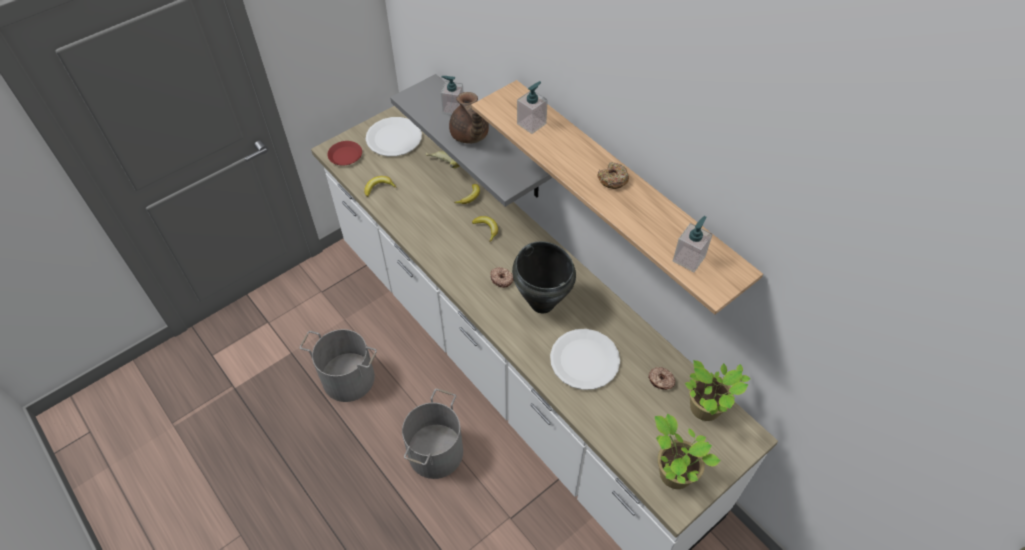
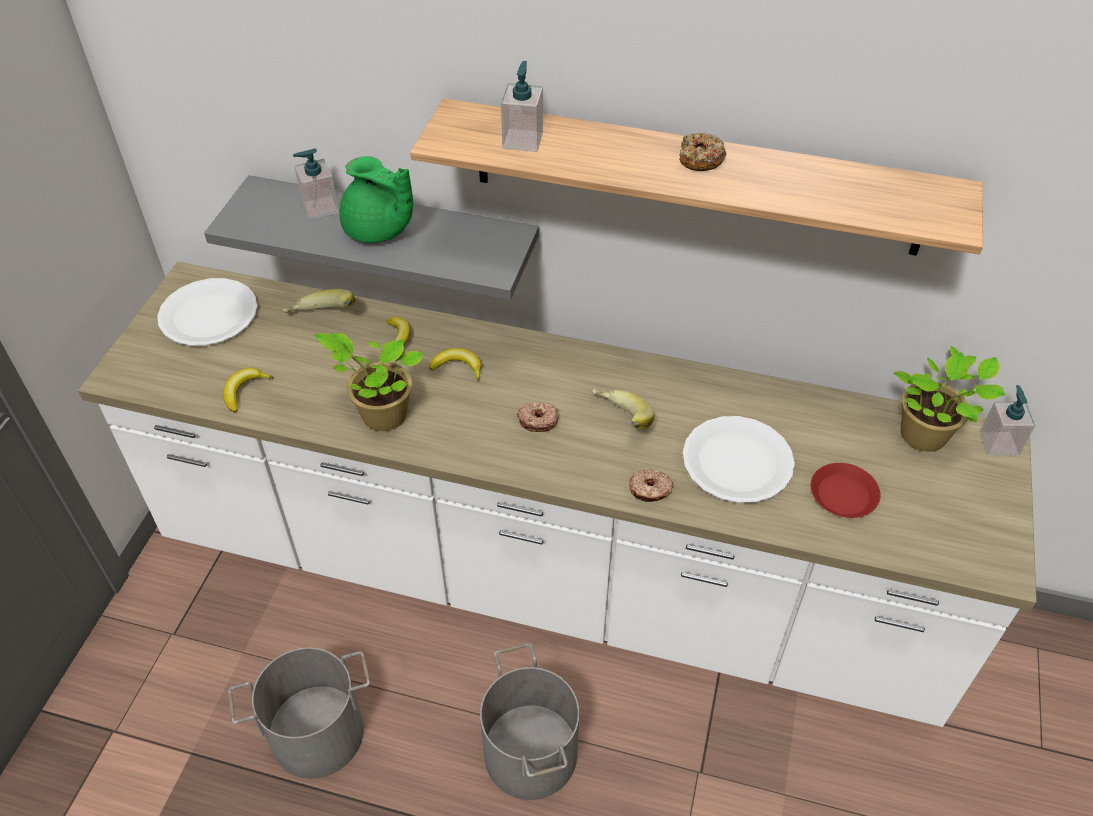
camera: 35 degrees left, 5 degrees down
red plate [327,141,362,165] -> red plate moved to [811,463,880,518]
brown teapot [449,92,489,144] -> green teapot [340,156,413,243]
black cooking pot [512,241,576,314] -> banana [592,388,654,430]
donut [648,367,675,390] -> donut moved to [629,469,673,502]
potted plant [655,414,721,489] -> potted plant moved to [314,333,423,431]
soap dispenser [673,216,713,272] -> soap dispenser moved to [980,385,1035,456]

